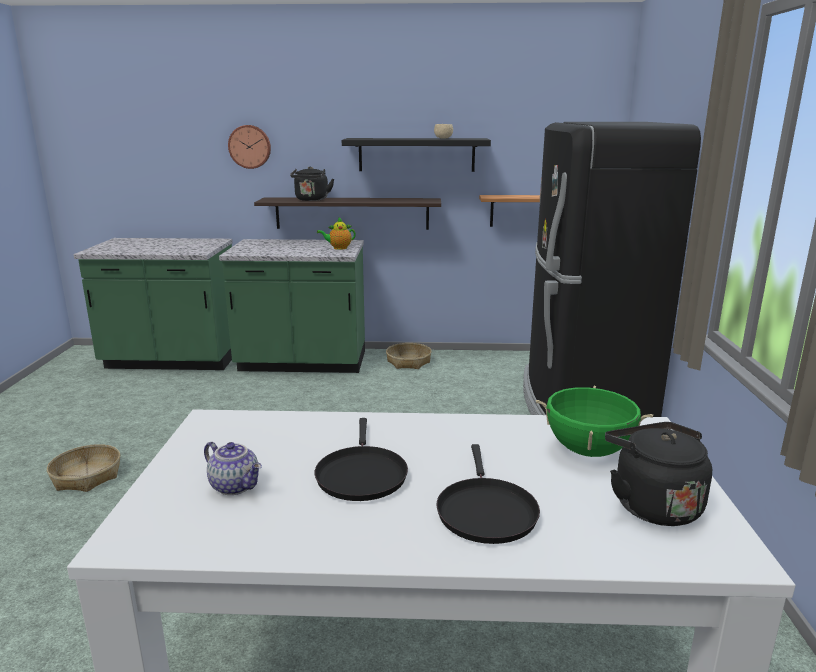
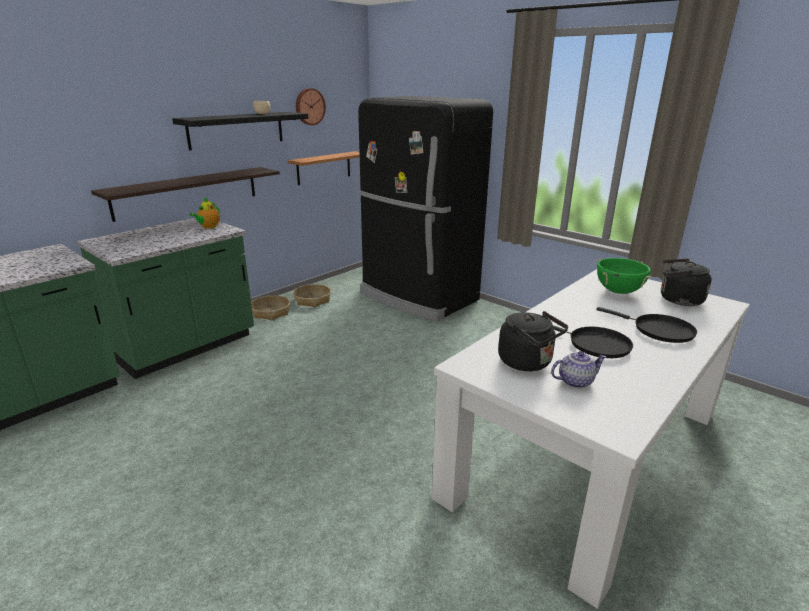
camera: 50 degrees left, 5 degrees up
basket [47,444,120,492] -> basket moved to [293,284,331,307]
wall clock [228,125,271,169] -> wall clock moved to [296,88,326,125]
black kettle [290,167,334,201] -> black kettle moved to [498,311,568,371]

